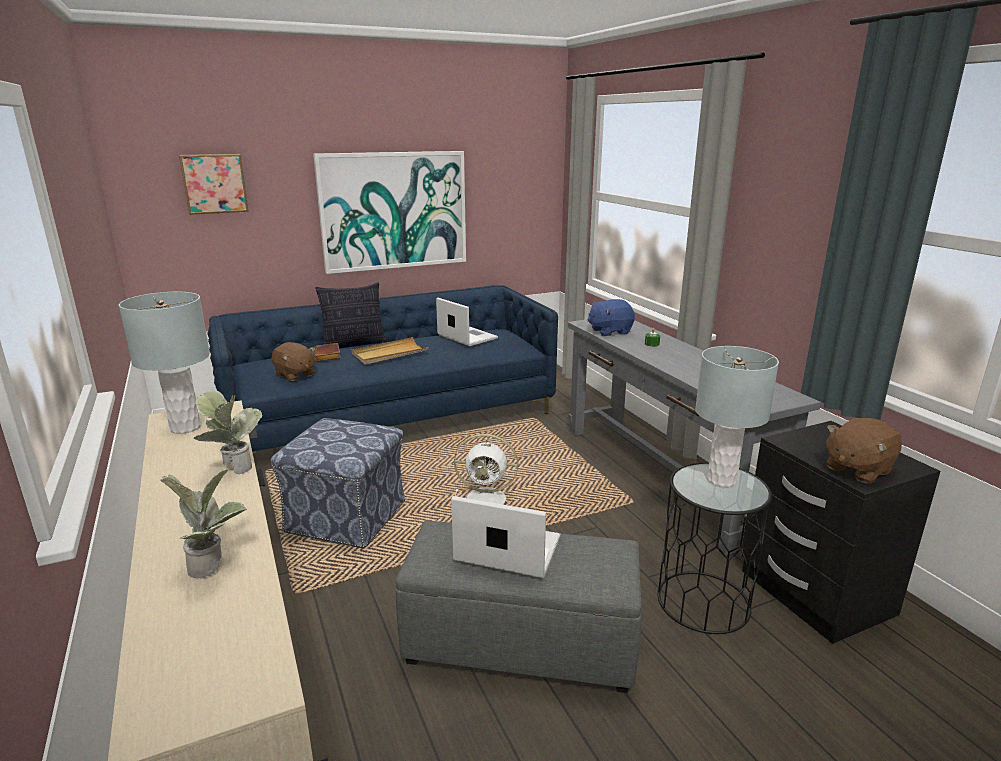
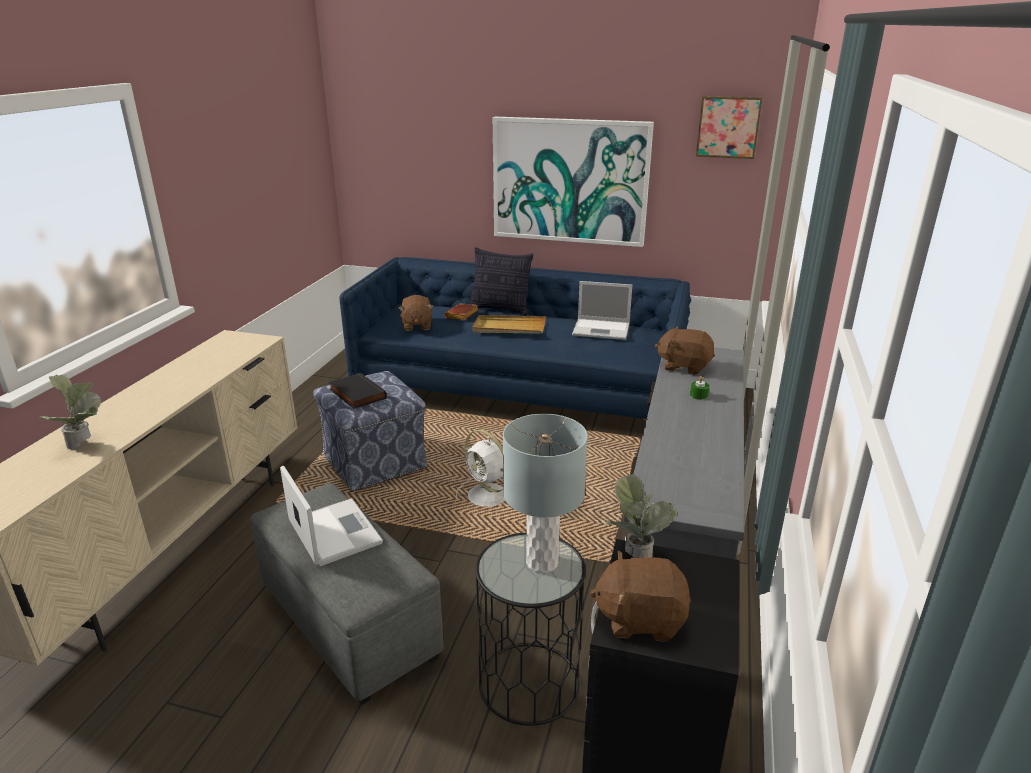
camera: 40 degrees right, 5 degrees up
grey table lamp [119,292,210,434] -> none
picture [179,154,249,215] -> picture moved to [696,96,763,159]
potted plant [194,390,262,474] -> potted plant moved to [603,474,677,559]
laptop [436,298,498,346] -> laptop turned 105 degrees clockwise [572,281,632,340]
blue plush toy [587,299,635,336] -> brown plush toy [655,326,715,375]
none -> black book [329,373,387,409]

